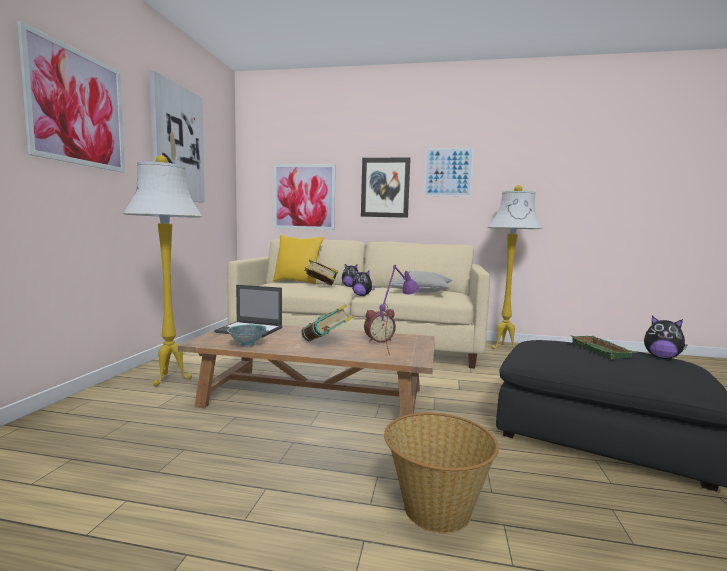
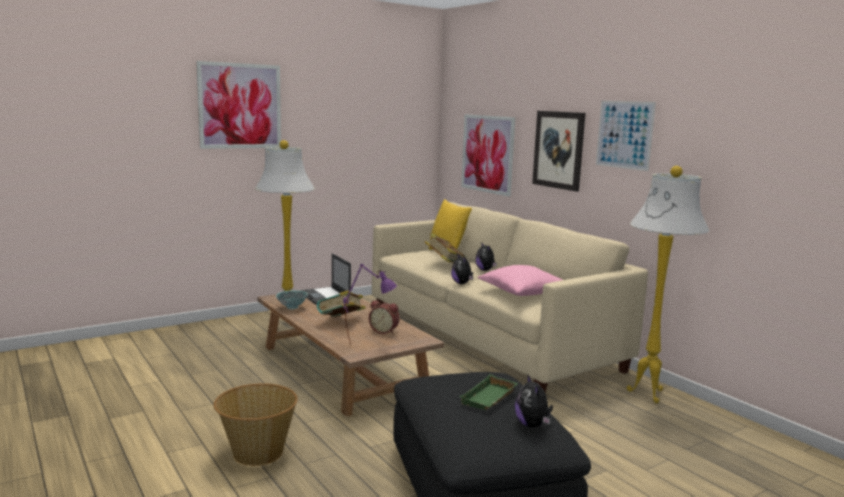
camera: 45 degrees right, 5 degrees up
picture [149,71,205,203] -> none
grey pillow [390,271,452,293] -> pink pillow [478,265,562,296]

